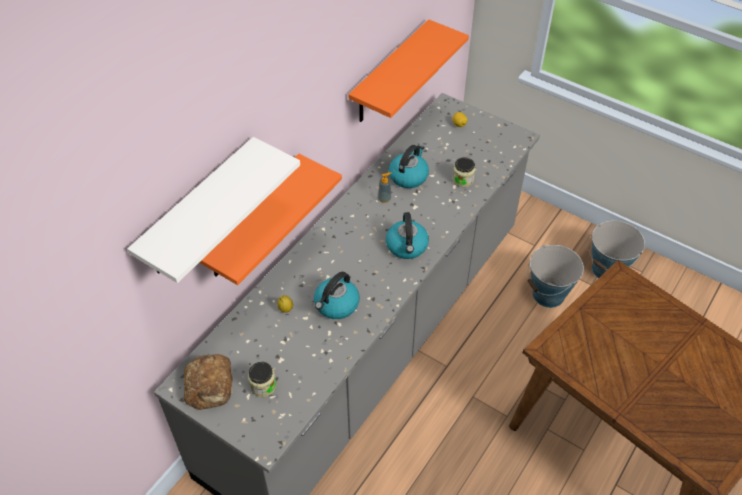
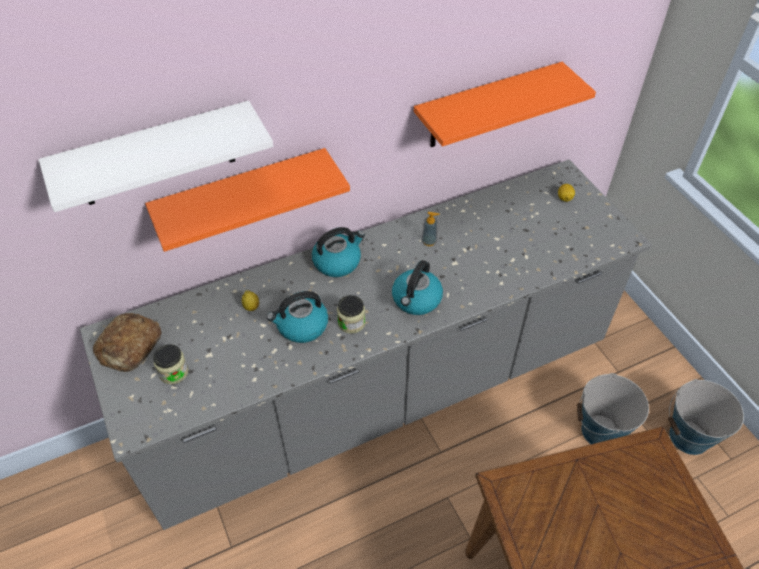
camera: 30 degrees right, 0 degrees up
kettle [389,145,429,188] -> kettle moved to [312,227,365,277]
jar [452,157,475,187] -> jar moved to [337,295,366,334]

